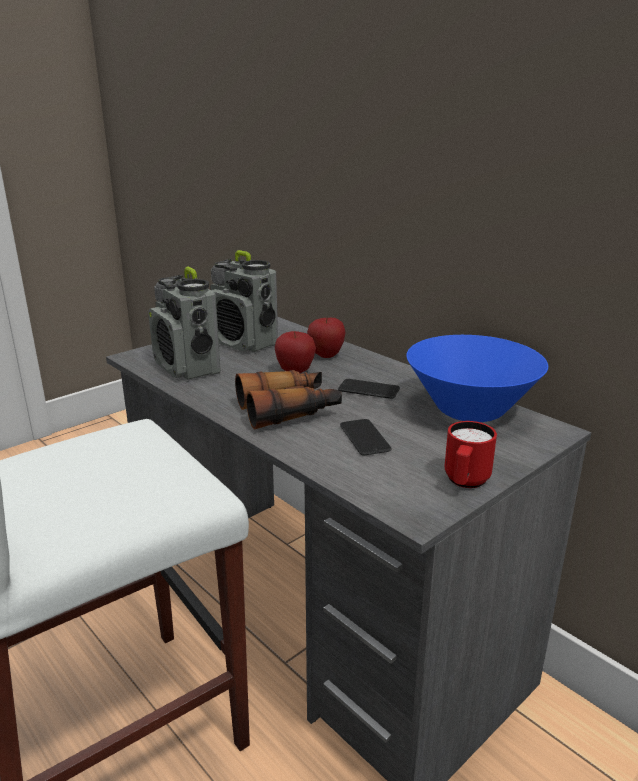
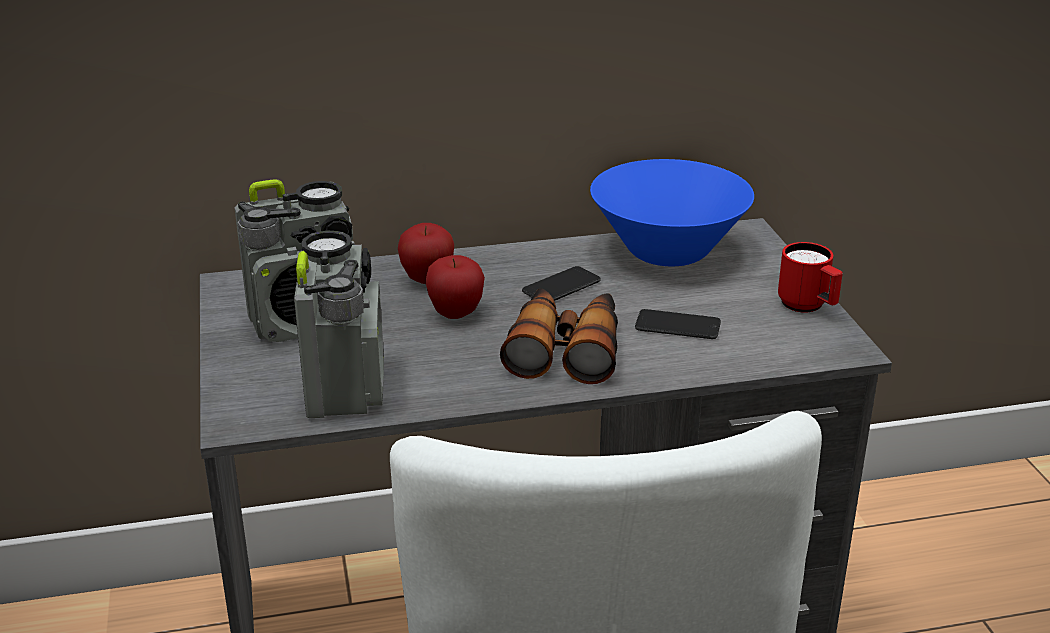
camera: 60 degrees left, 5 degrees up
radio [148,266,221,380] -> radio turned 90 degrees counterclockwise [294,231,384,418]

